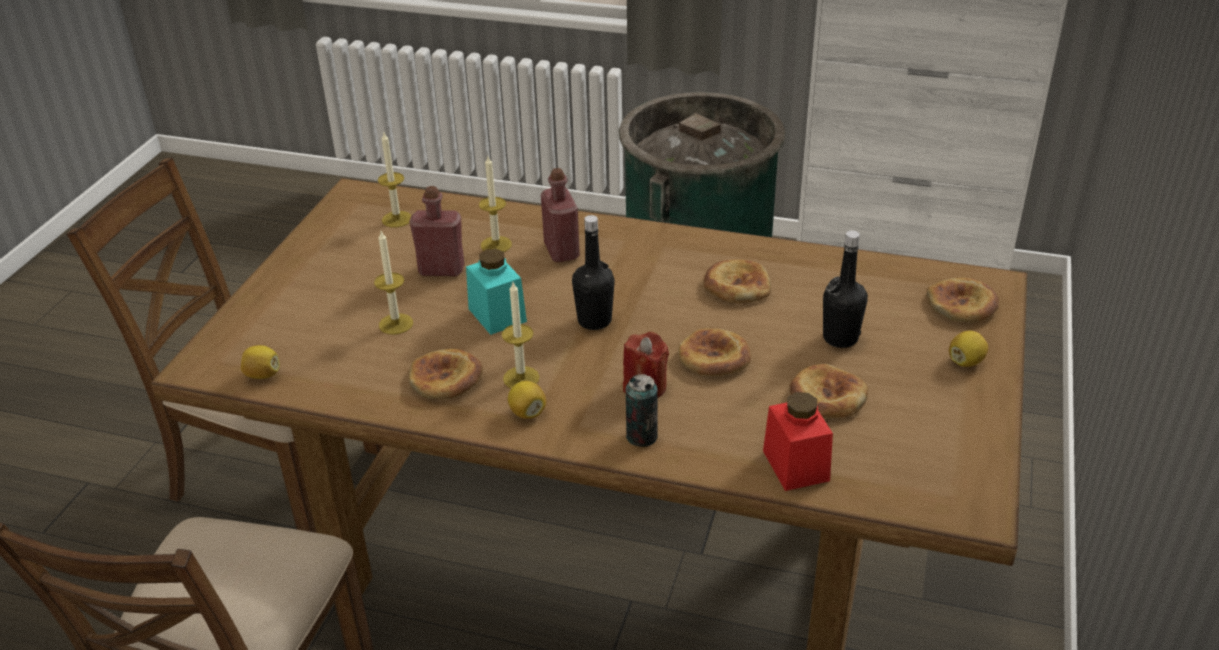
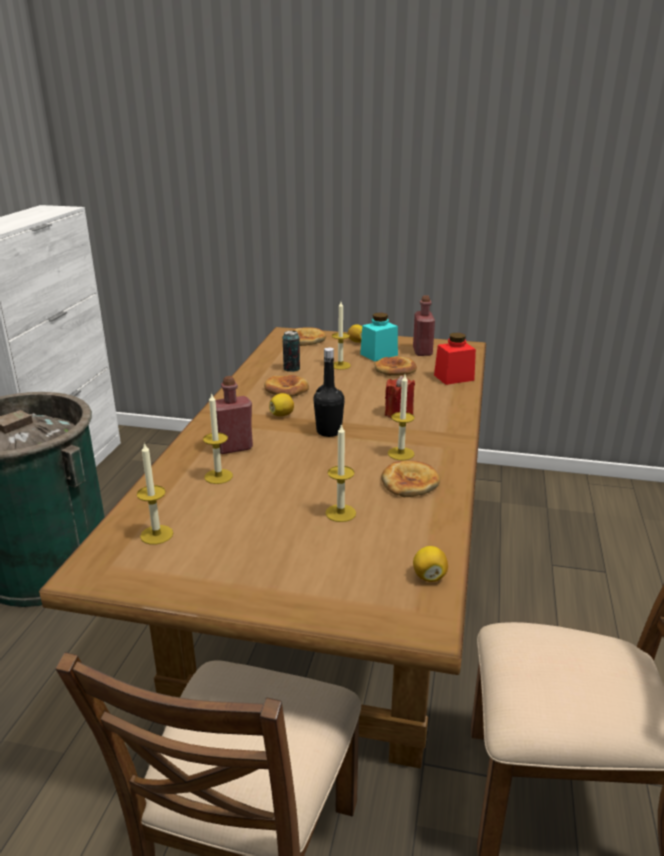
camera: 95 degrees left, 10 degrees down
red bottle [409,186,464,276] -> red bottle moved to [413,295,435,356]
turquoise jar [466,249,527,335] -> turquoise jar moved to [360,313,398,362]
lemon [508,381,546,419] -> lemon moved to [269,393,294,417]
can [626,374,658,447] -> can moved to [282,331,300,372]
bread [678,328,751,376] -> none
black bottle [823,231,868,348] -> candle [332,302,351,370]

